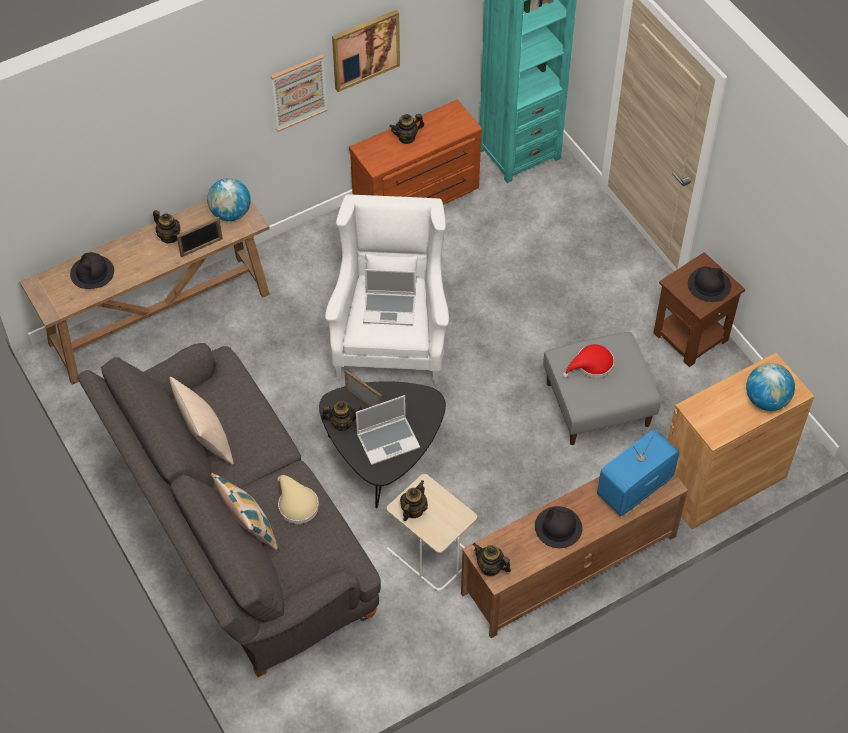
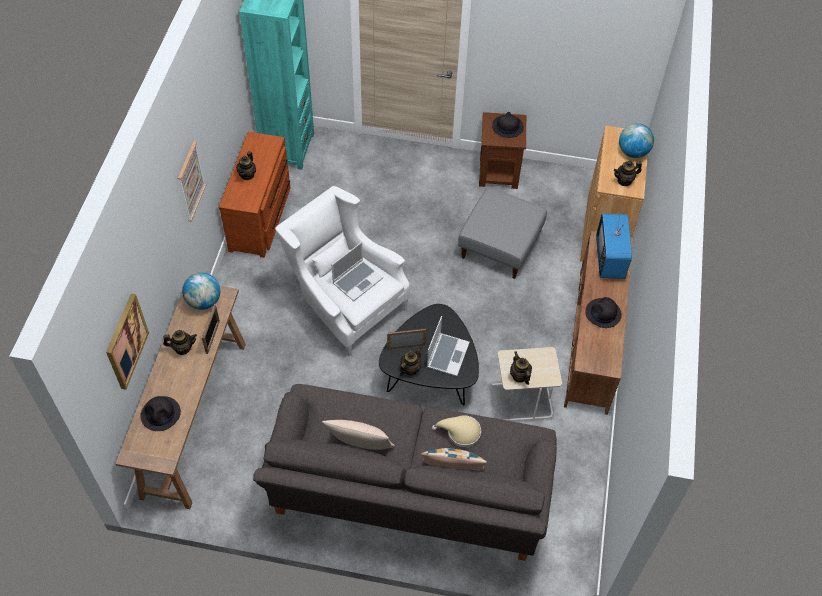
camera: 50 degrees left, 0 degrees up
picture [332,10,400,92] -> picture moved to [106,294,149,390]
teapot [473,543,511,576] -> teapot moved to [614,161,642,186]
red hat [563,344,614,378] -> none

